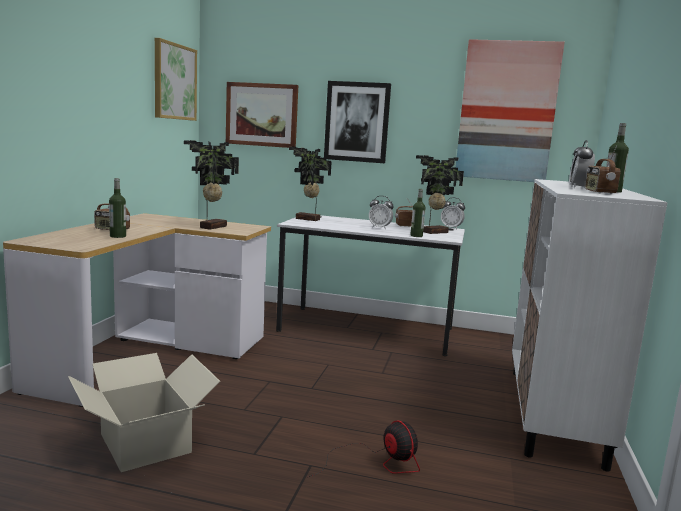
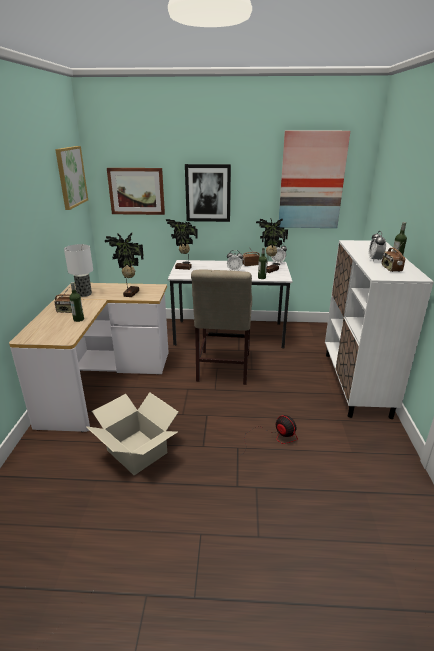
camera: 10 degrees left, 15 degrees up
none -> table lamp [64,244,93,297]
none -> beige chair [191,270,252,385]

